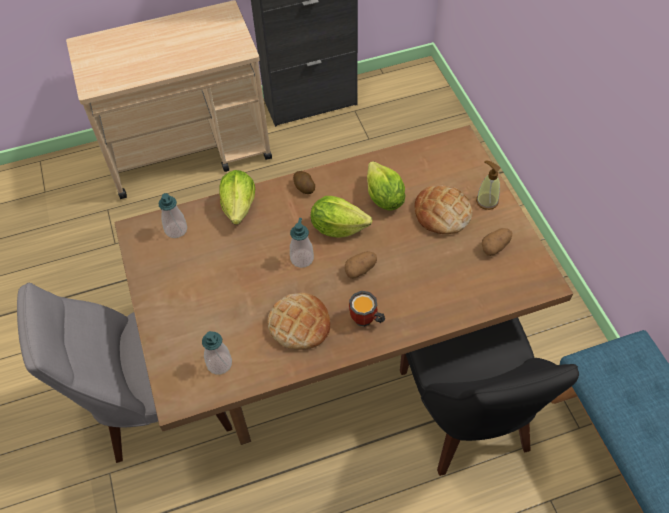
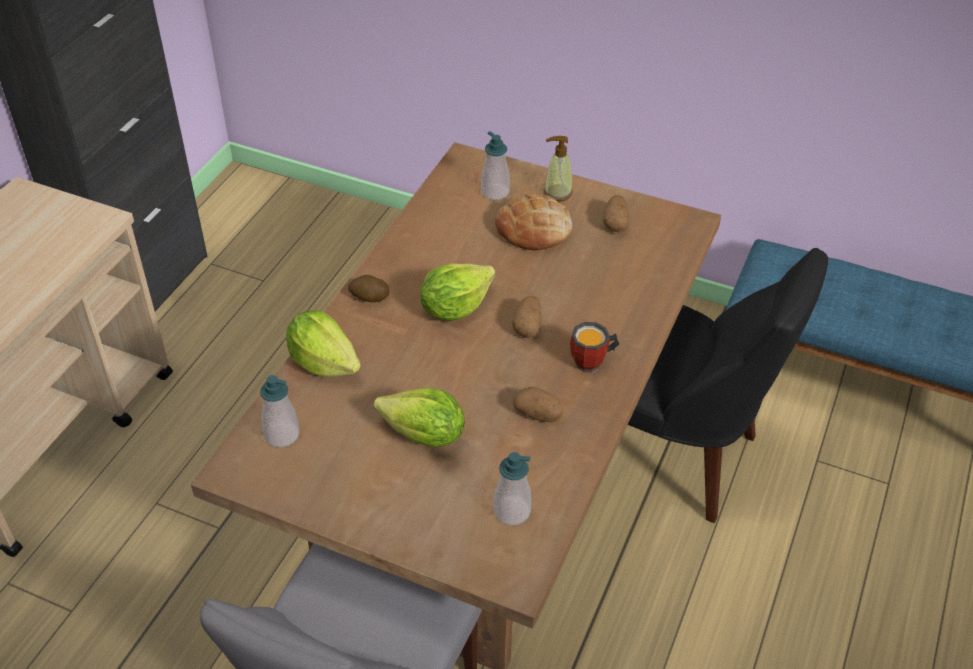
camera: 50 degrees left, 10 degrees down
bread [267,293,330,350] -> potato [513,387,563,422]
soap dispenser [290,218,314,268] -> soap dispenser moved to [481,131,510,200]
lettuce [367,161,405,210] -> lettuce moved to [374,388,465,447]

